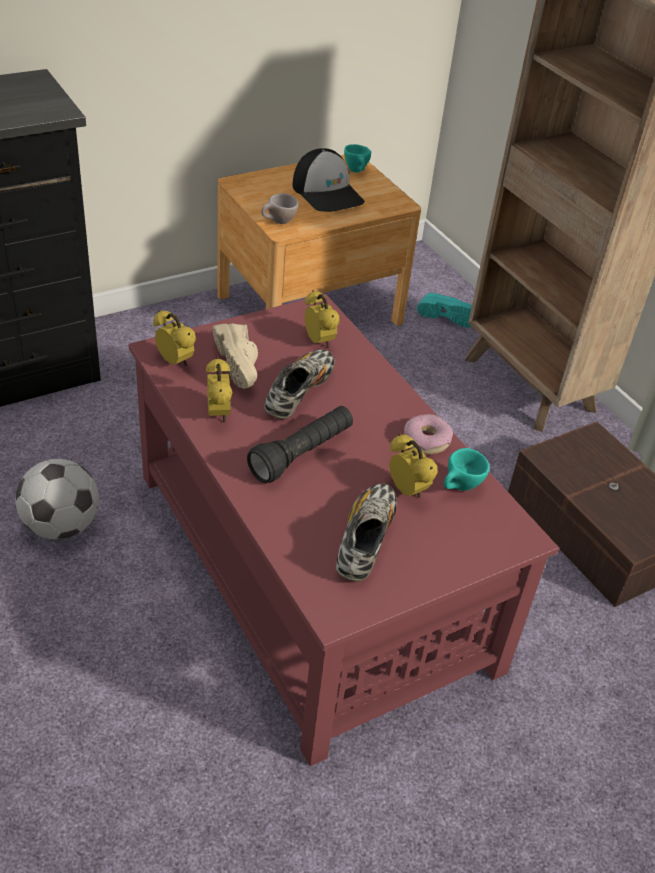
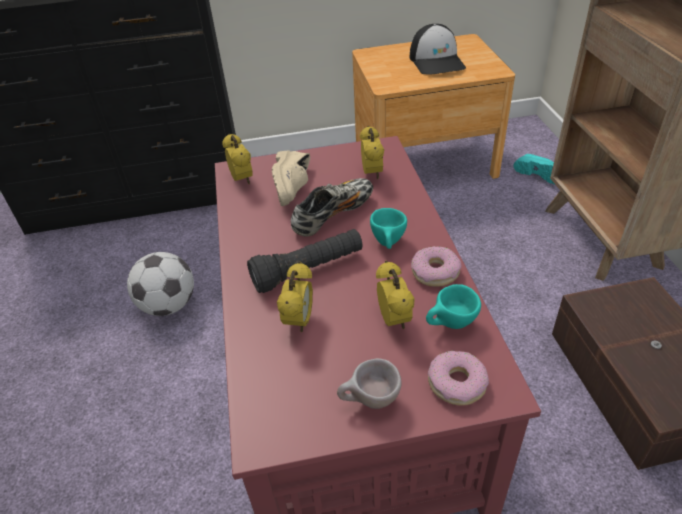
camera: 25 degrees right, 0 degrees up
alarm clock [206,358,232,423] -> alarm clock moved to [277,262,313,332]
beige cup [261,193,299,224] -> beige cup moved to [337,358,401,409]
shoe [336,483,397,582] -> none
turquoise cup [344,144,371,173] -> turquoise cup moved to [370,208,407,249]
none -> donut [428,351,489,405]

